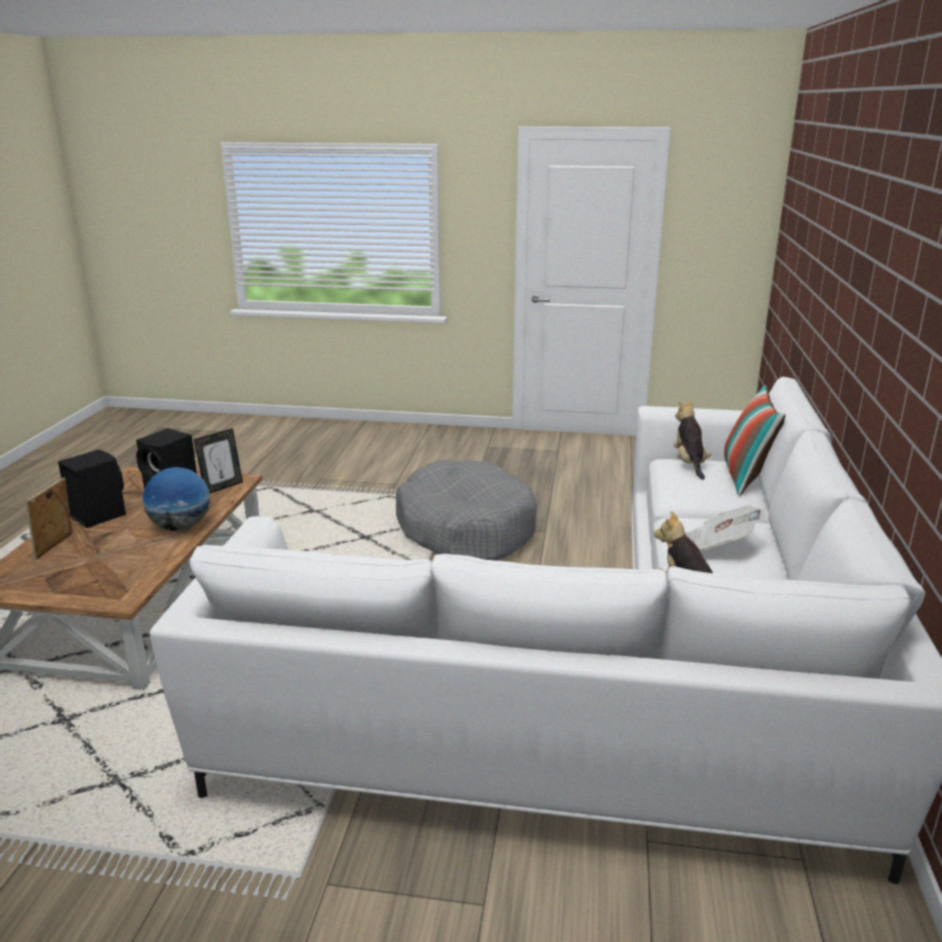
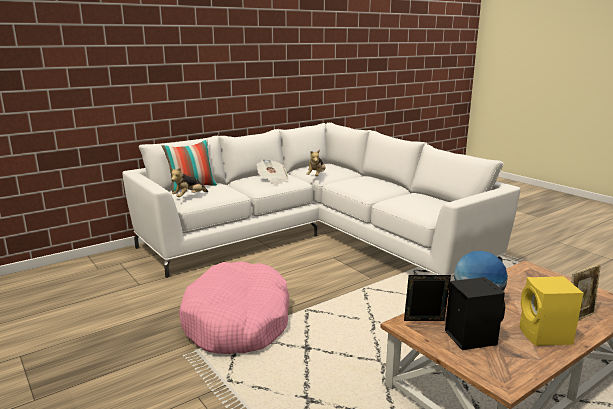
camera: 135 degrees left, 5 degrees down
black speaker [58,450,126,528] -> yellow speaker [519,276,583,346]
grey dog bed [396,460,537,561] -> pink dog bed [179,262,289,354]

